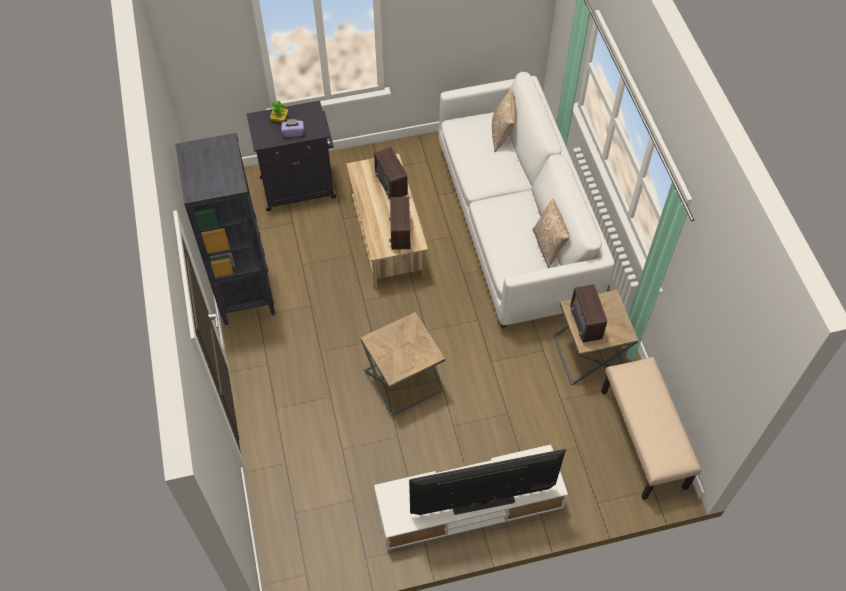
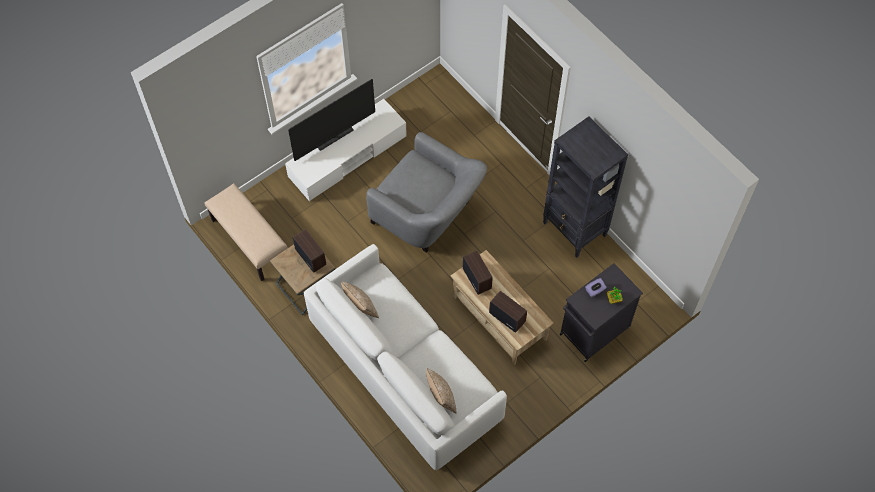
camera: 155 degrees right, 5 degrees up
brown side table [361,312,445,417] -> grey armchair [366,132,487,253]

